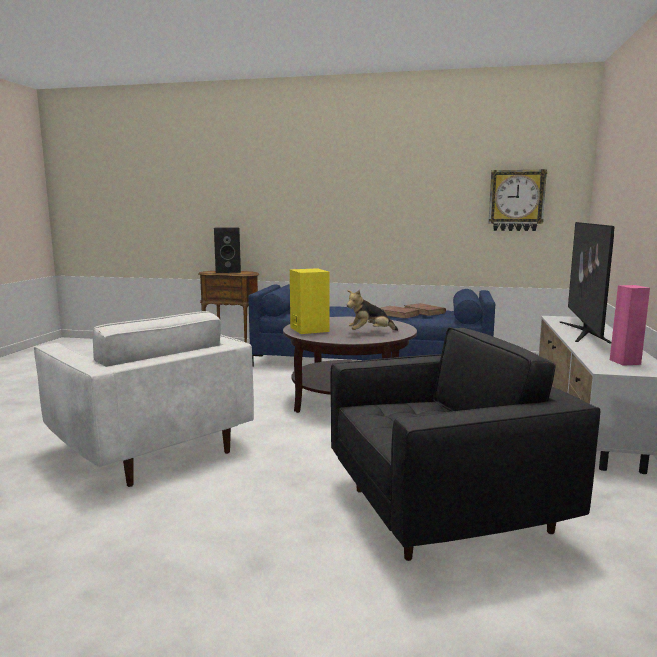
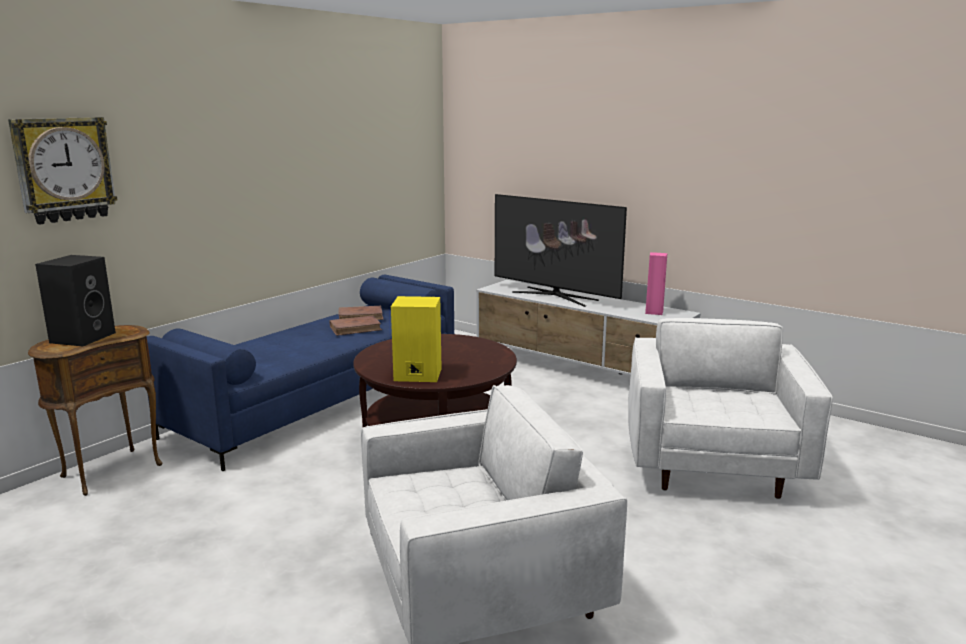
camera: 65 degrees left, 5 degrees up
black armchair [330,327,600,561] -> white armchair [628,318,833,499]
plush toy [347,290,398,331] -> none
wall clock [488,169,547,231] -> wall clock moved to [8,117,117,224]

